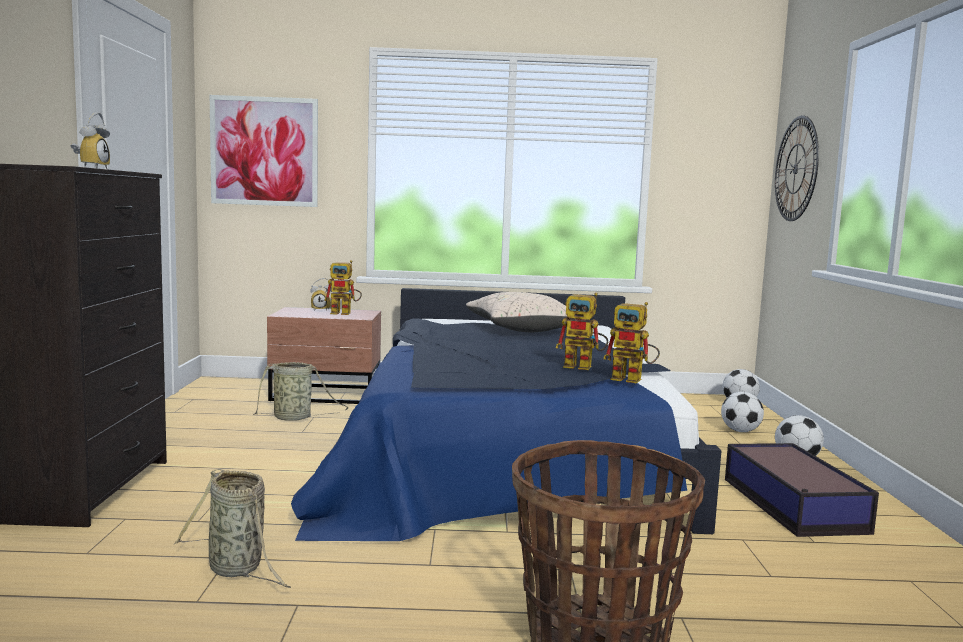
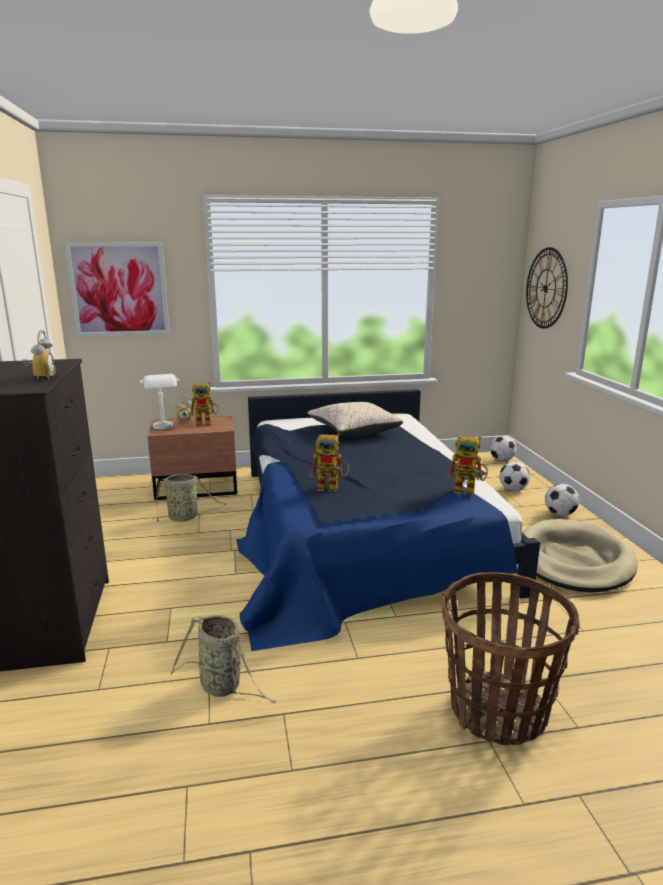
camera: 10 degrees left, 10 degrees up
toy robot [556,293,608,370] -> toy robot moved to [310,434,349,492]
storage box [725,443,879,537] -> beige dog bed [522,519,638,592]
none -> white table lamp [140,374,180,429]

